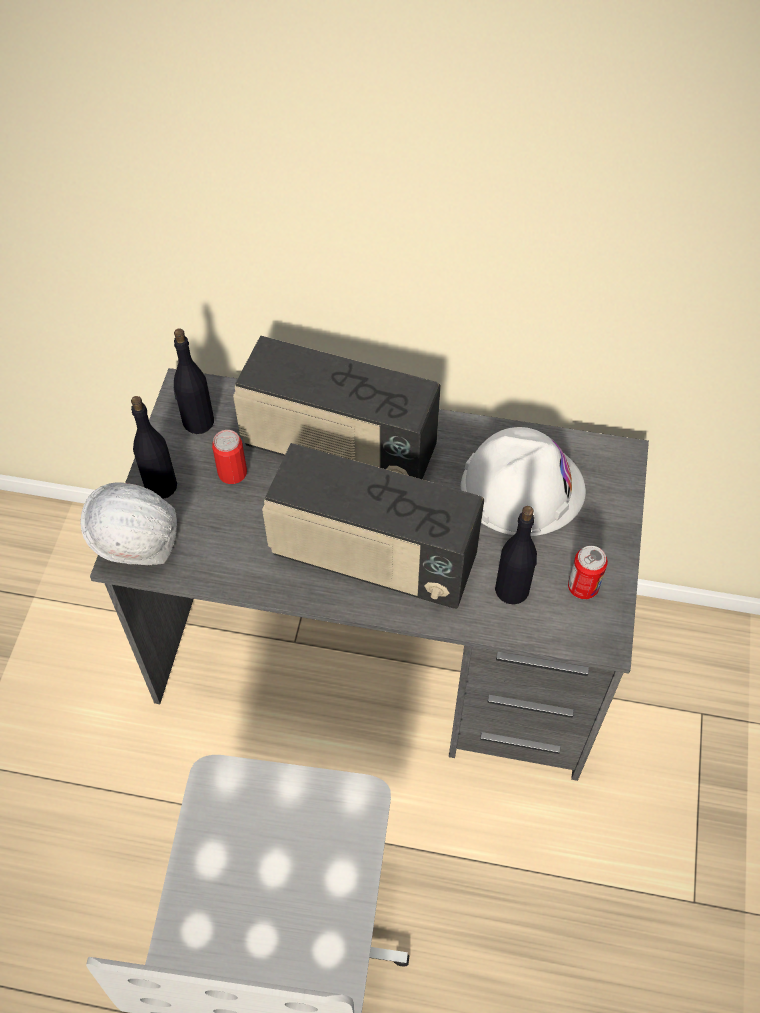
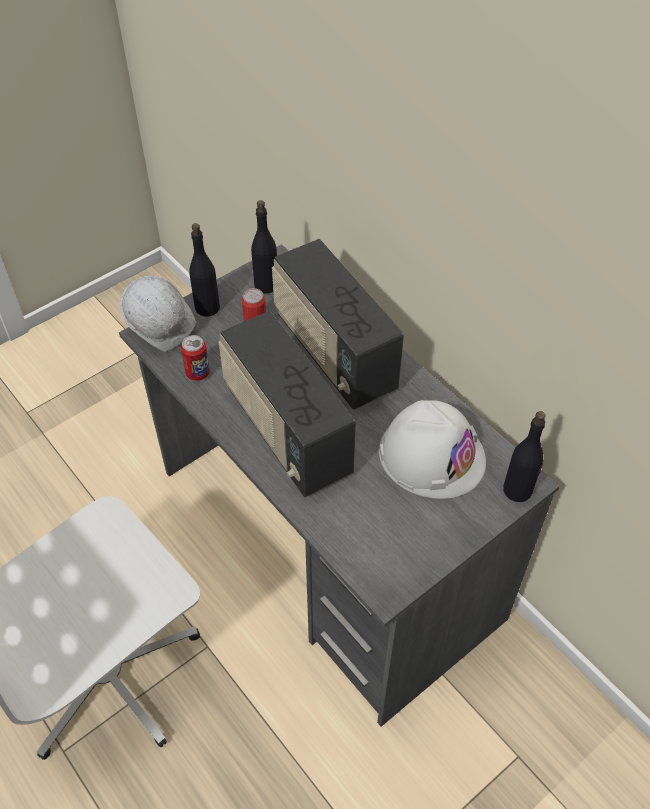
camera: 40 degrees right, 5 degrees down
black bottle [495,506,537,605] -> black bottle moved to [503,411,546,502]
can [568,546,608,599] -> can moved to [181,335,210,381]

